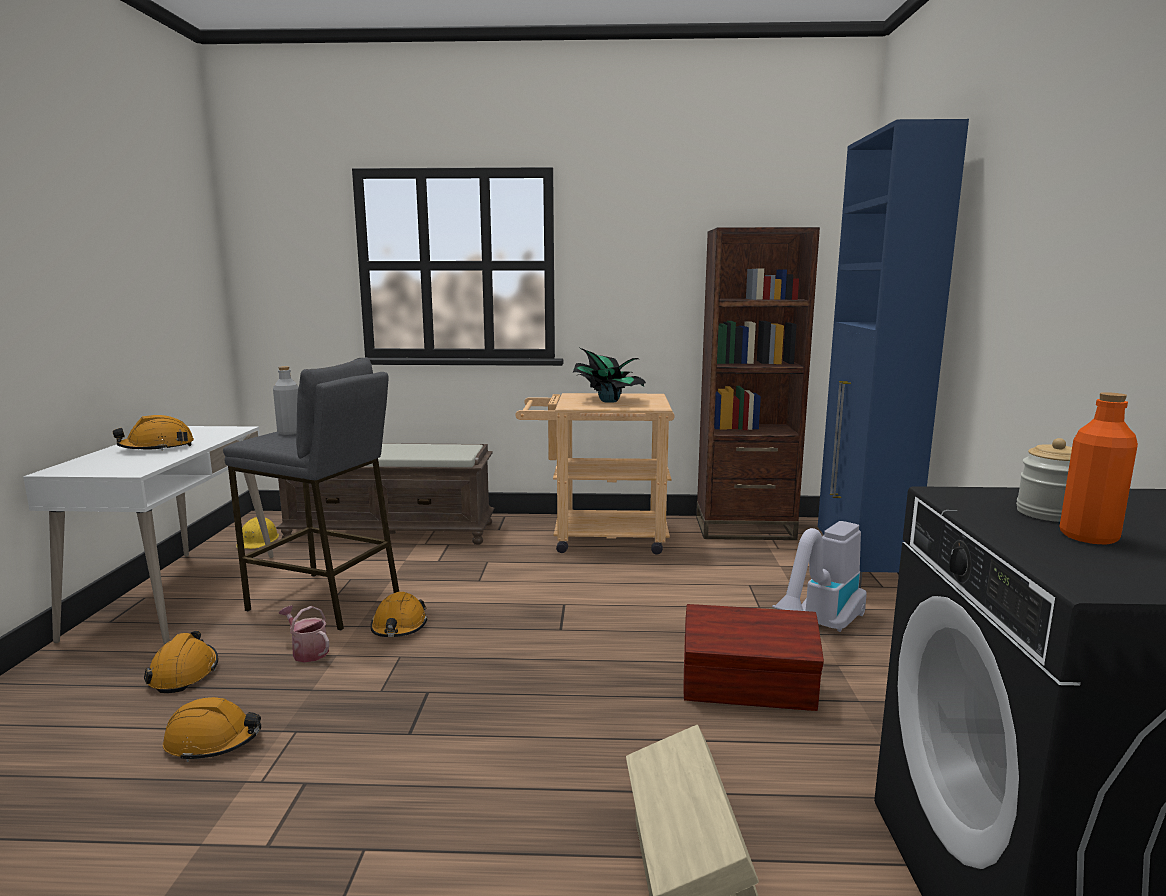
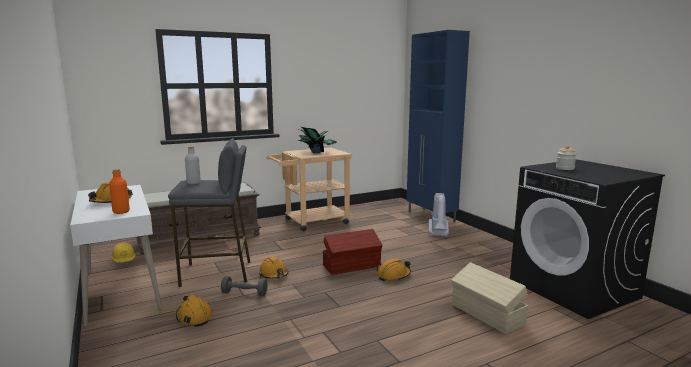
camera: 30 degrees left, 0 degrees up
orange hard hat [163,697,261,762] -> orange hard hat moved to [377,258,411,281]
watering can [279,605,329,662] -> grey dumbbell [221,276,268,296]
brown storage box [684,604,824,711] -> brown storage box moved to [323,229,383,275]
brown bookcase [696,227,820,540] -> none
orange bottle [1059,392,1138,545] -> orange bottle moved to [109,169,130,214]

